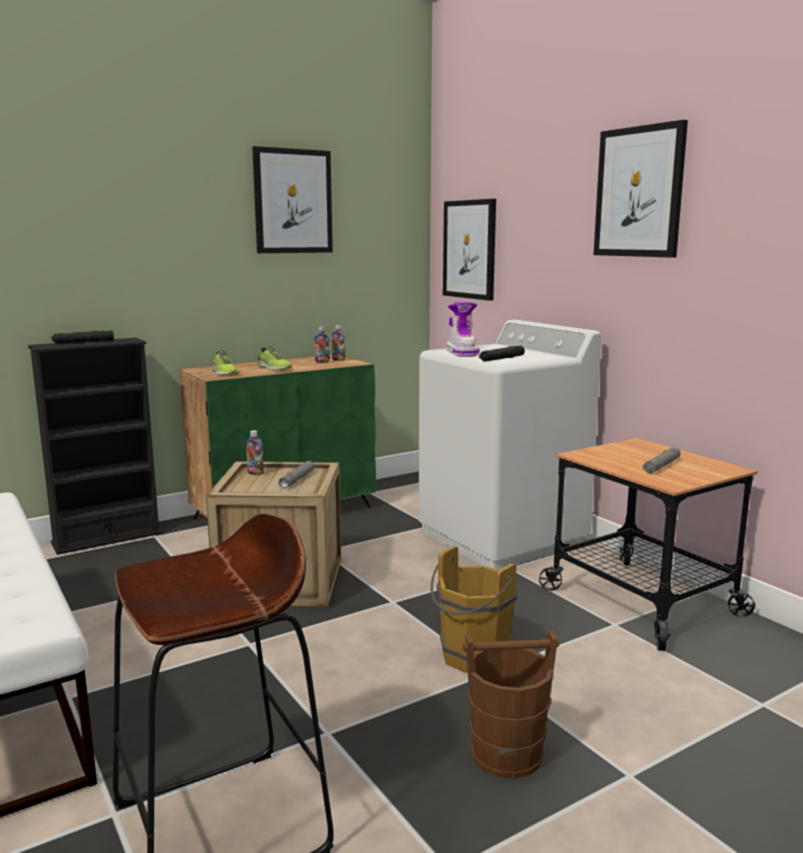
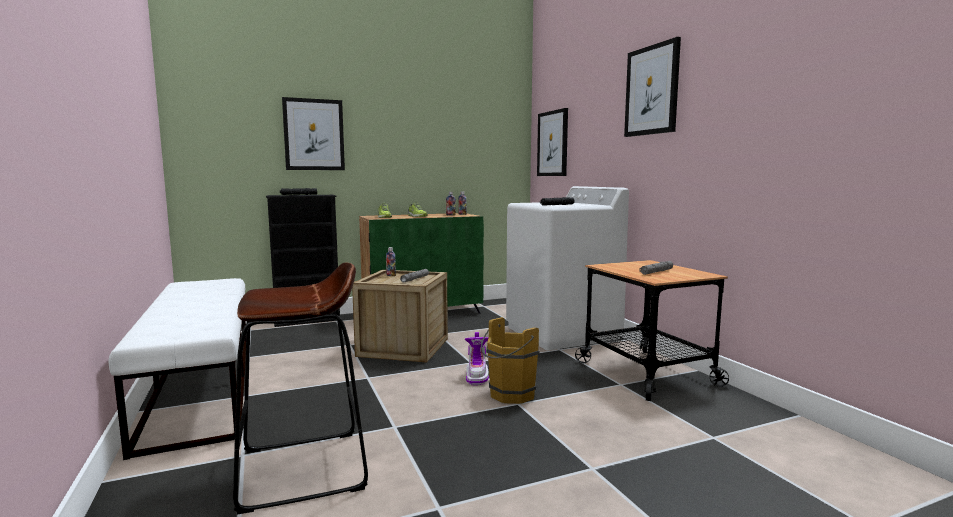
camera: 10 degrees right, 5 degrees down
picture [252,146,333,253] -> picture moved to [282,97,345,170]
boot [446,302,480,357] -> boot moved to [465,332,489,385]
brown bucket [463,631,559,779] -> none

